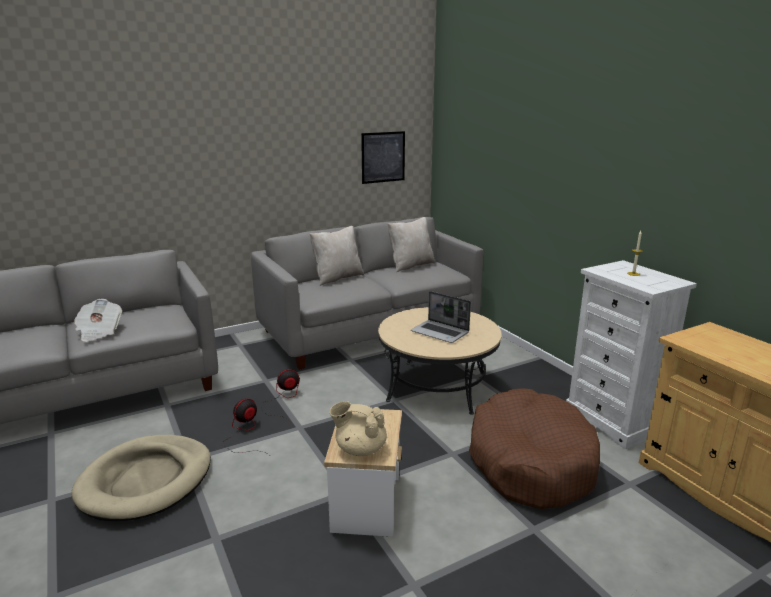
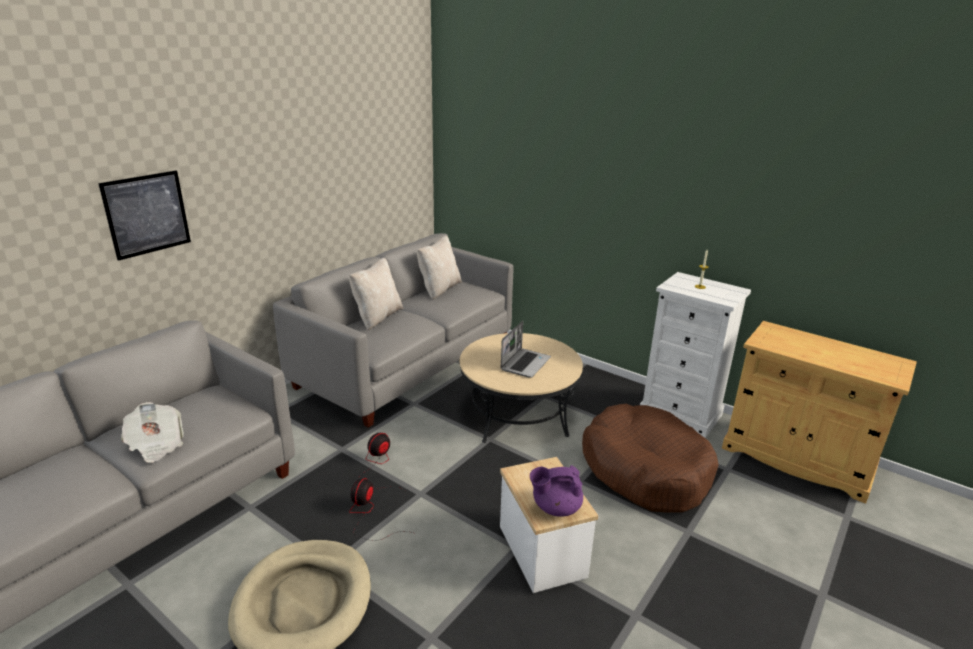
camera: 25 degrees left, 5 degrees up
beige teapot [330,401,387,456] -> purple teapot [530,465,583,517]
picture [361,131,405,184] -> picture moved to [98,171,191,261]
laptop [411,291,471,343] -> laptop turned 75 degrees counterclockwise [501,321,551,378]

